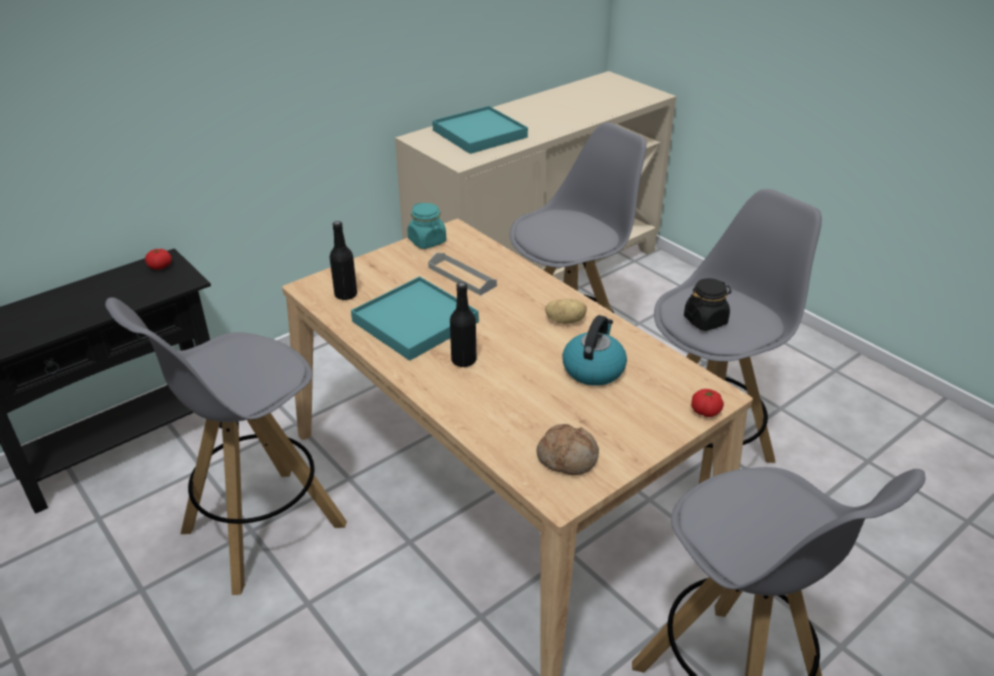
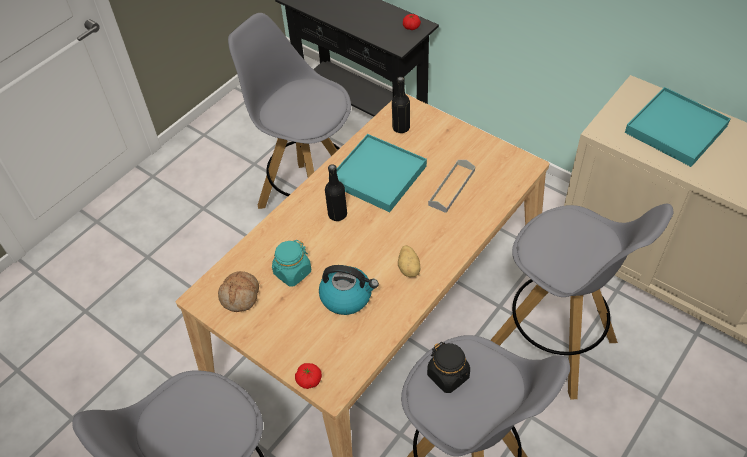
camera: 80 degrees right, 15 degrees up
turquoise jar [407,202,446,249] -> turquoise jar moved to [272,240,311,286]

